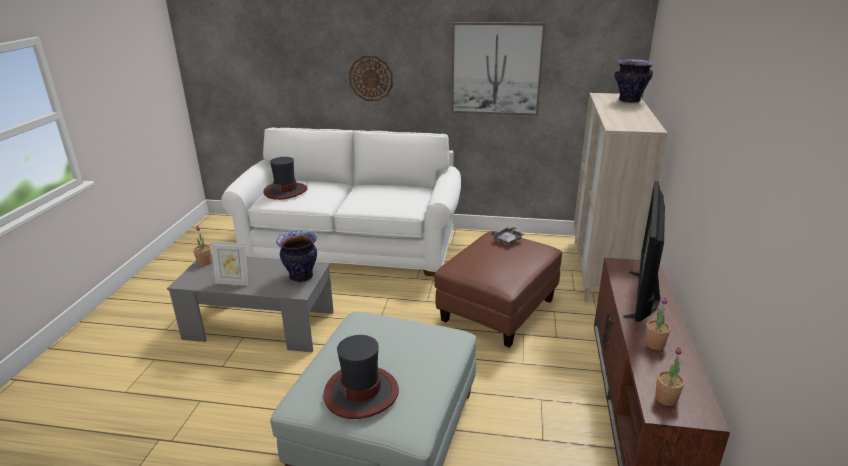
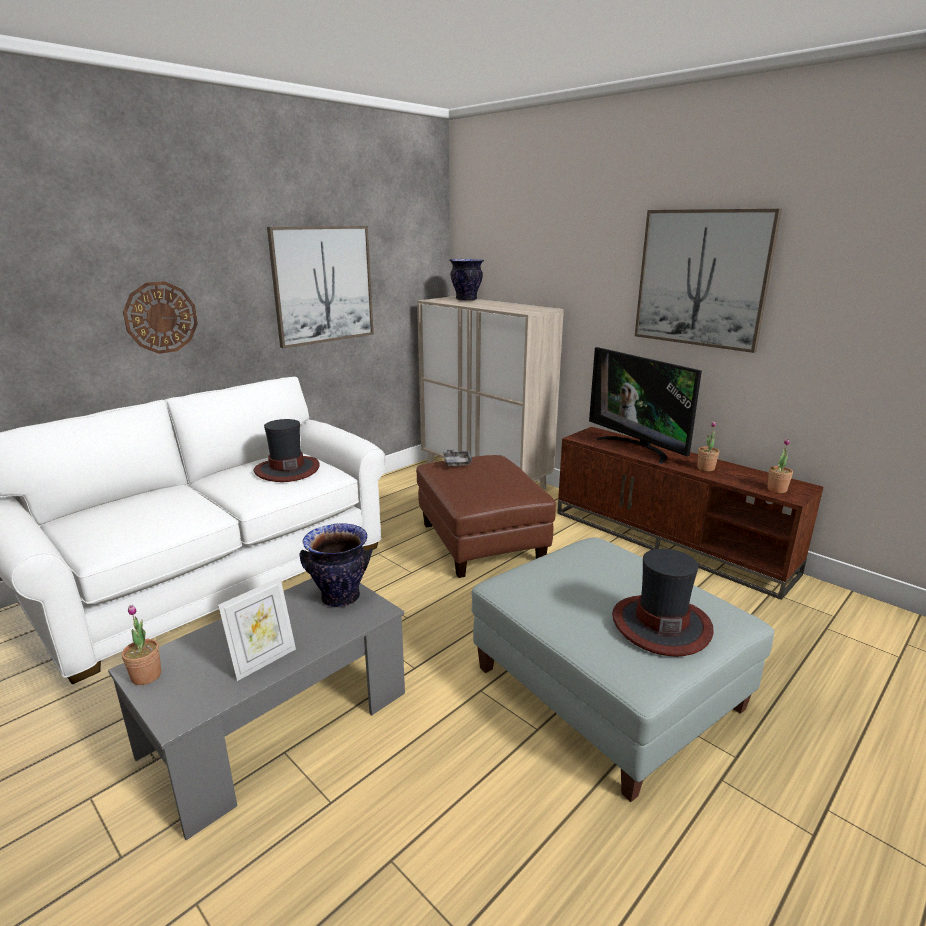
camera: 55 degrees left, 5 degrees down
hat [264,157,308,200] -> hat moved to [254,419,320,482]
none -> picture [635,209,782,353]

